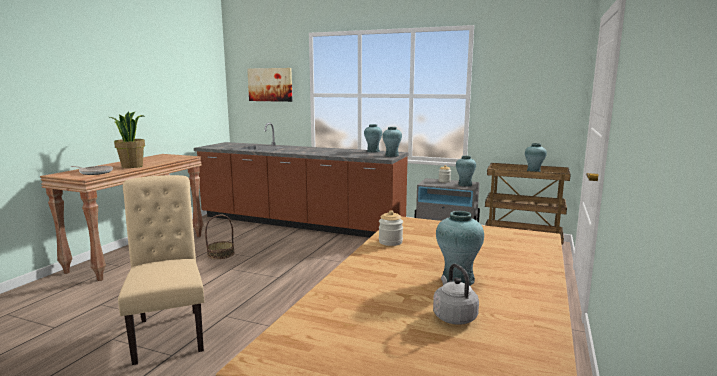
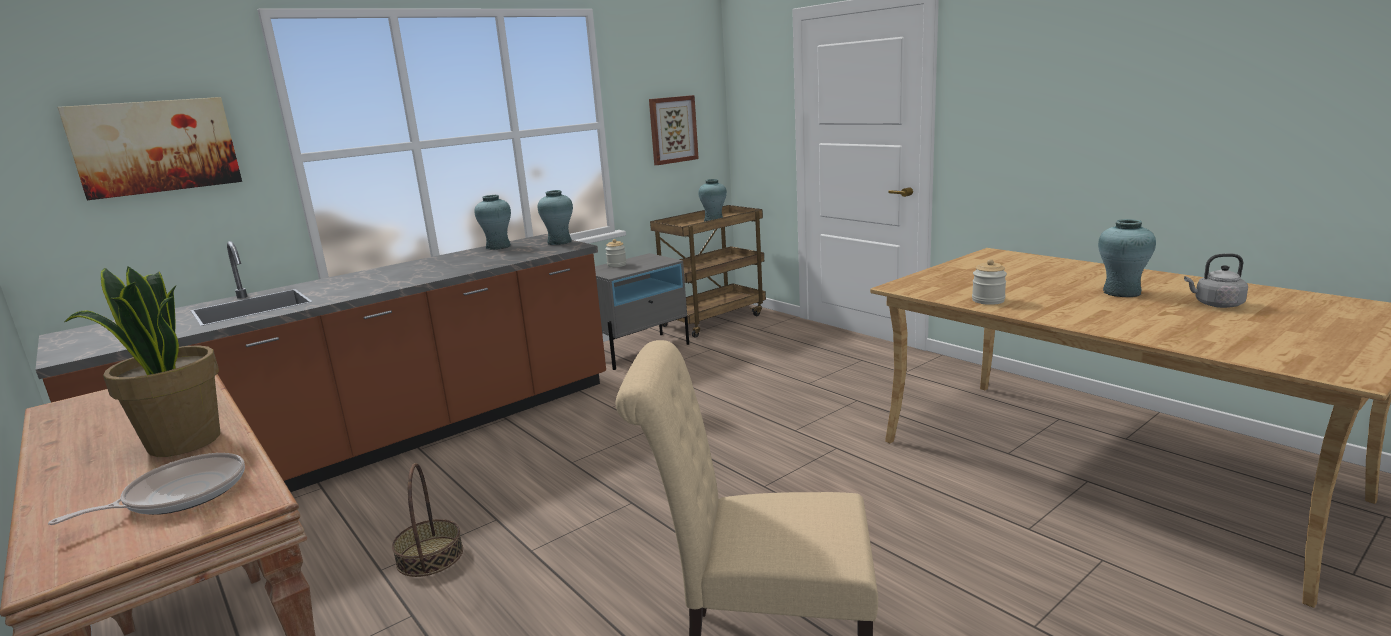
camera: 60 degrees left, 5 degrees up
turquoise vase [456,156,476,187] -> none
none -> picture [649,95,699,165]

